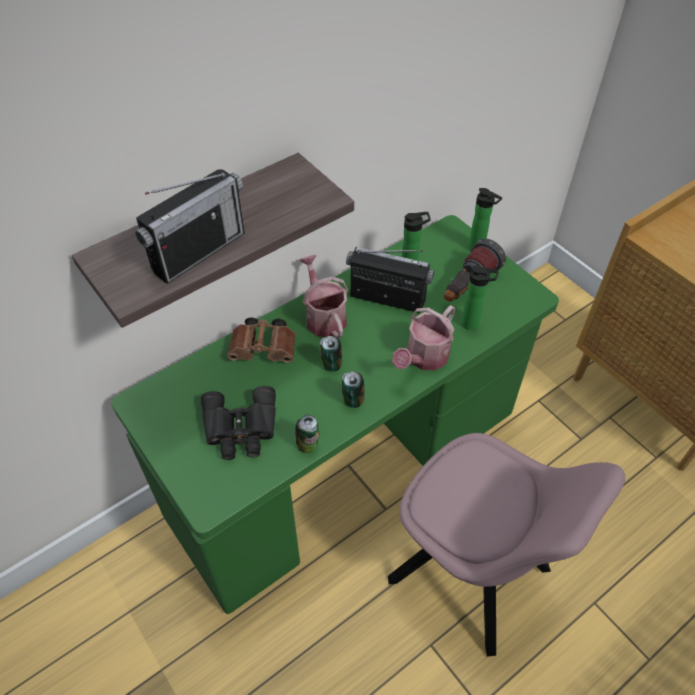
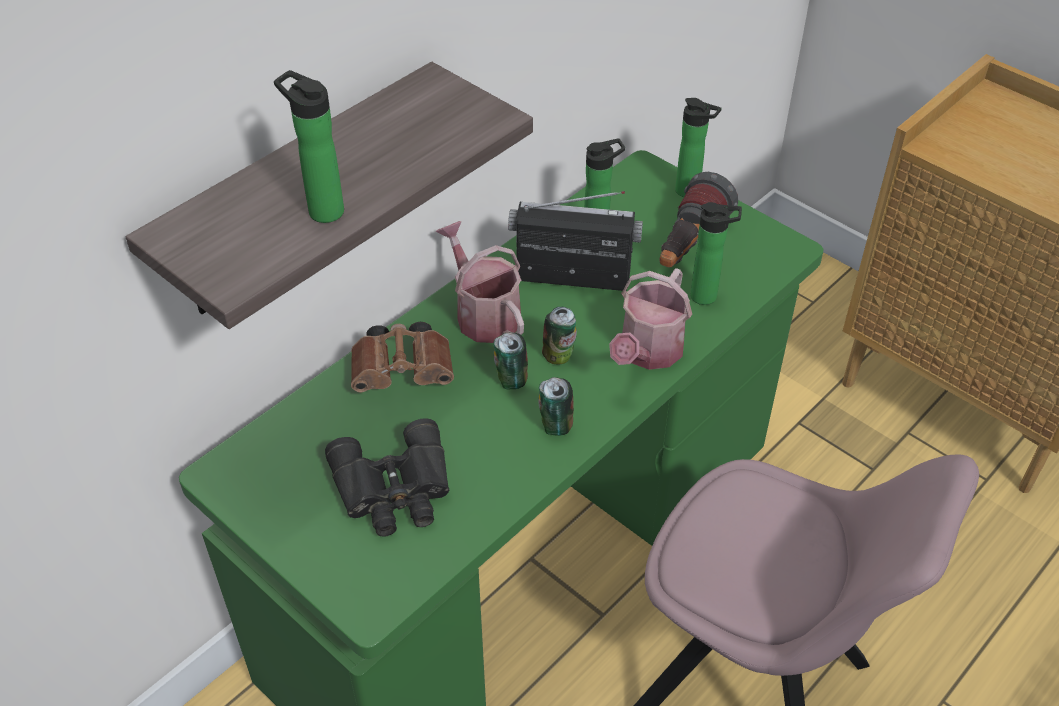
camera: 10 degrees left, 5 degrees down
radio [135,170,245,284] -> bottle [274,70,344,223]
can [295,415,319,453] -> can moved to [542,307,577,364]

